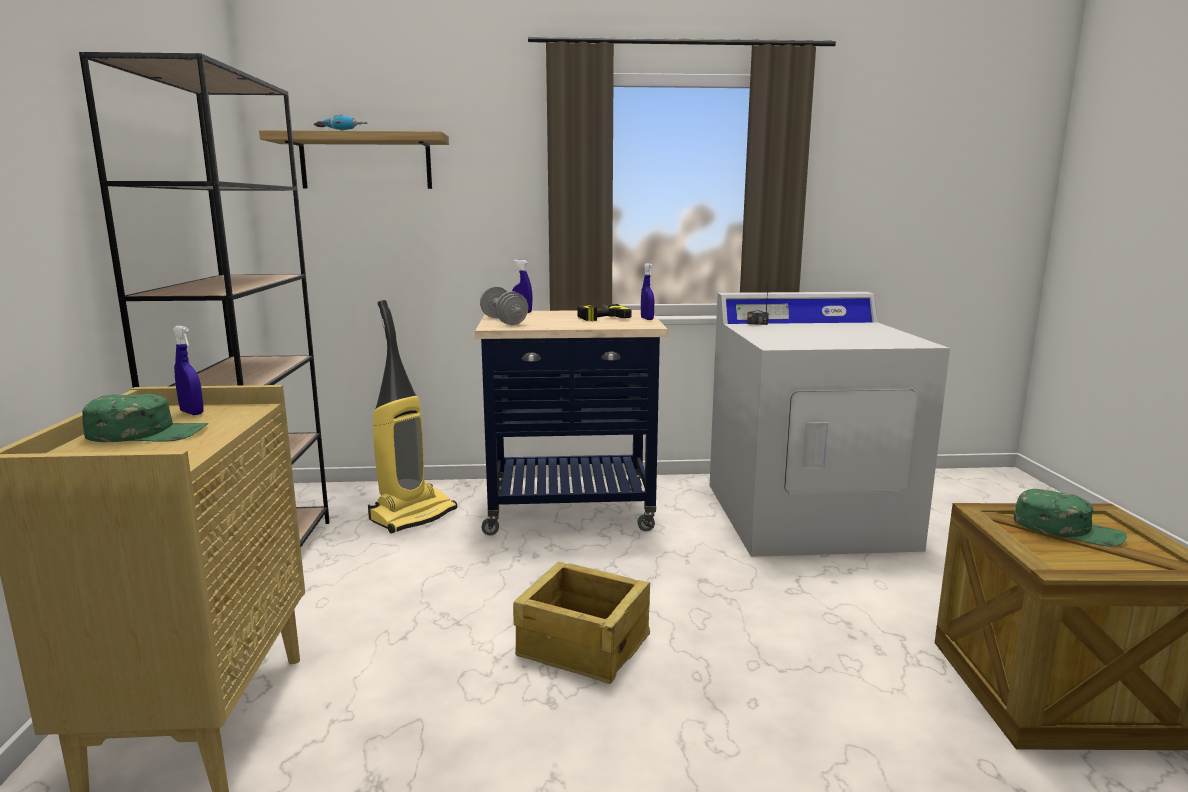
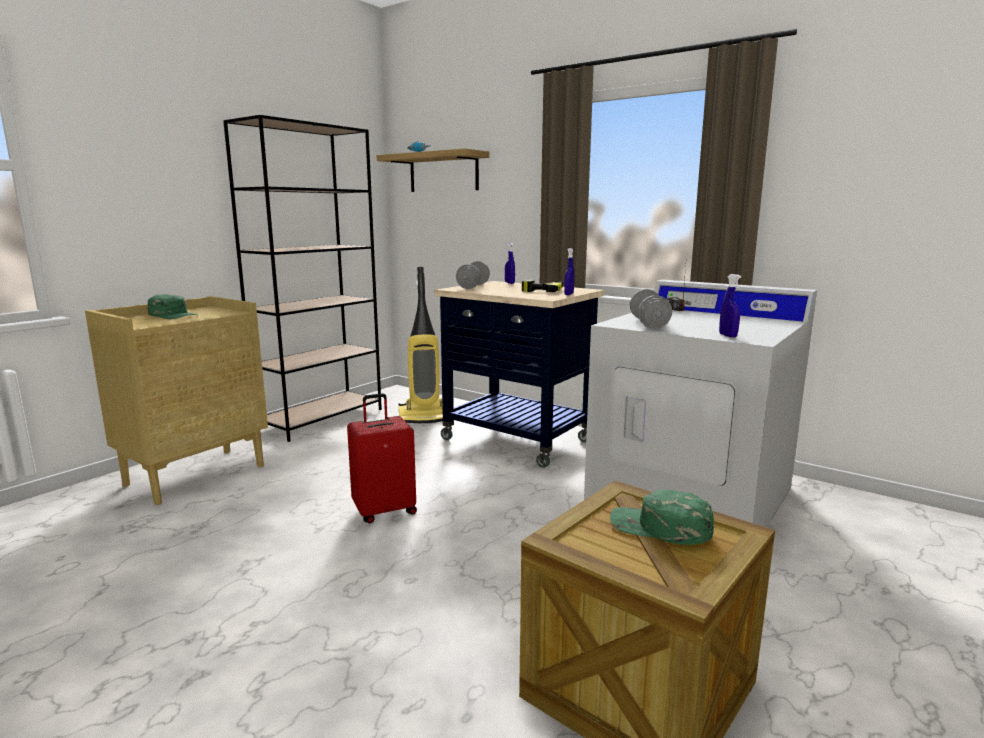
camera: 40 degrees right, 0 degrees up
blue spray bottle [173,326,203,415] -> blue spray bottle moved to [719,274,741,337]
crate [513,562,650,684] -> red suitcase [347,393,417,523]
green cap [1014,489,1127,547] -> green cap turned 135 degrees clockwise [610,490,714,545]
none -> grey dumbbell [630,289,672,329]

